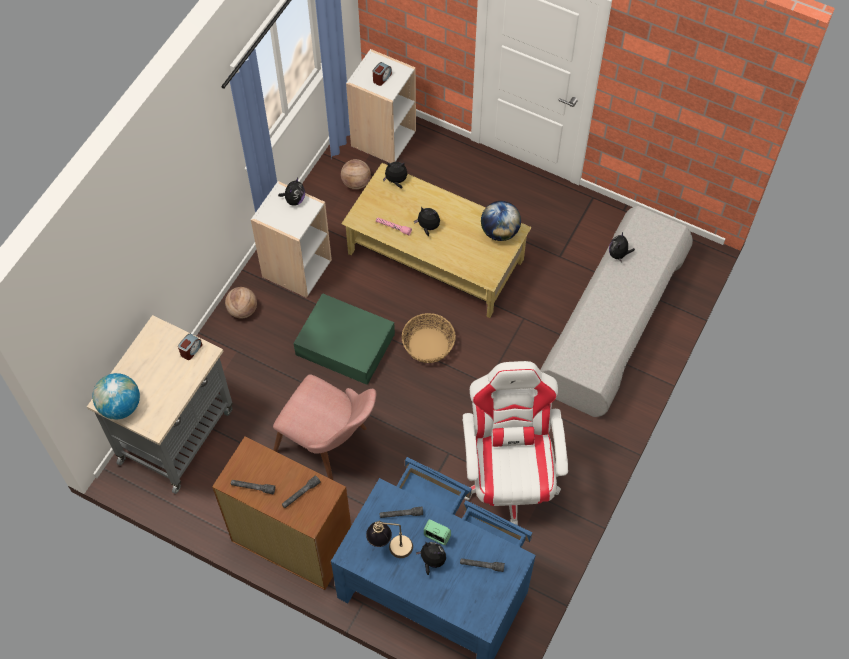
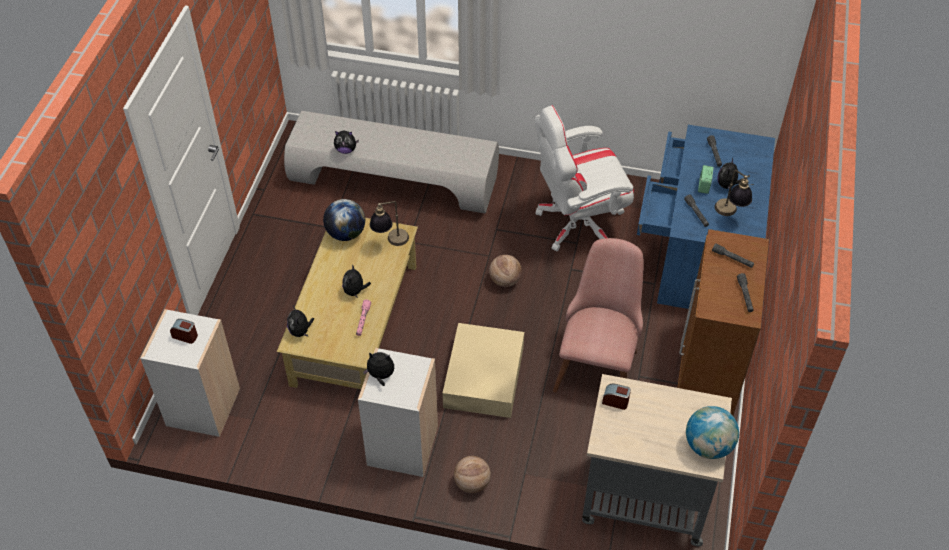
camera: 105 degrees left, 10 degrees down
green storage box [294,293,395,385] -> beige storage box [442,323,524,418]
basketball [341,159,371,189] -> basketball moved to [489,255,522,287]
basket [402,313,456,363] -> none
none -> table lamp [370,201,409,246]

